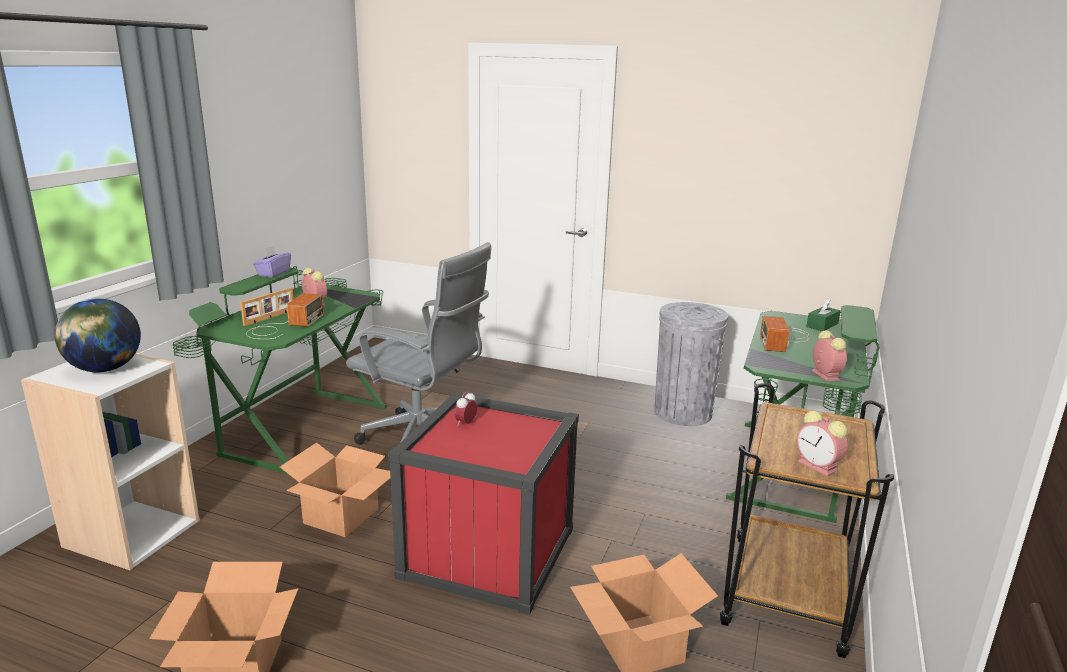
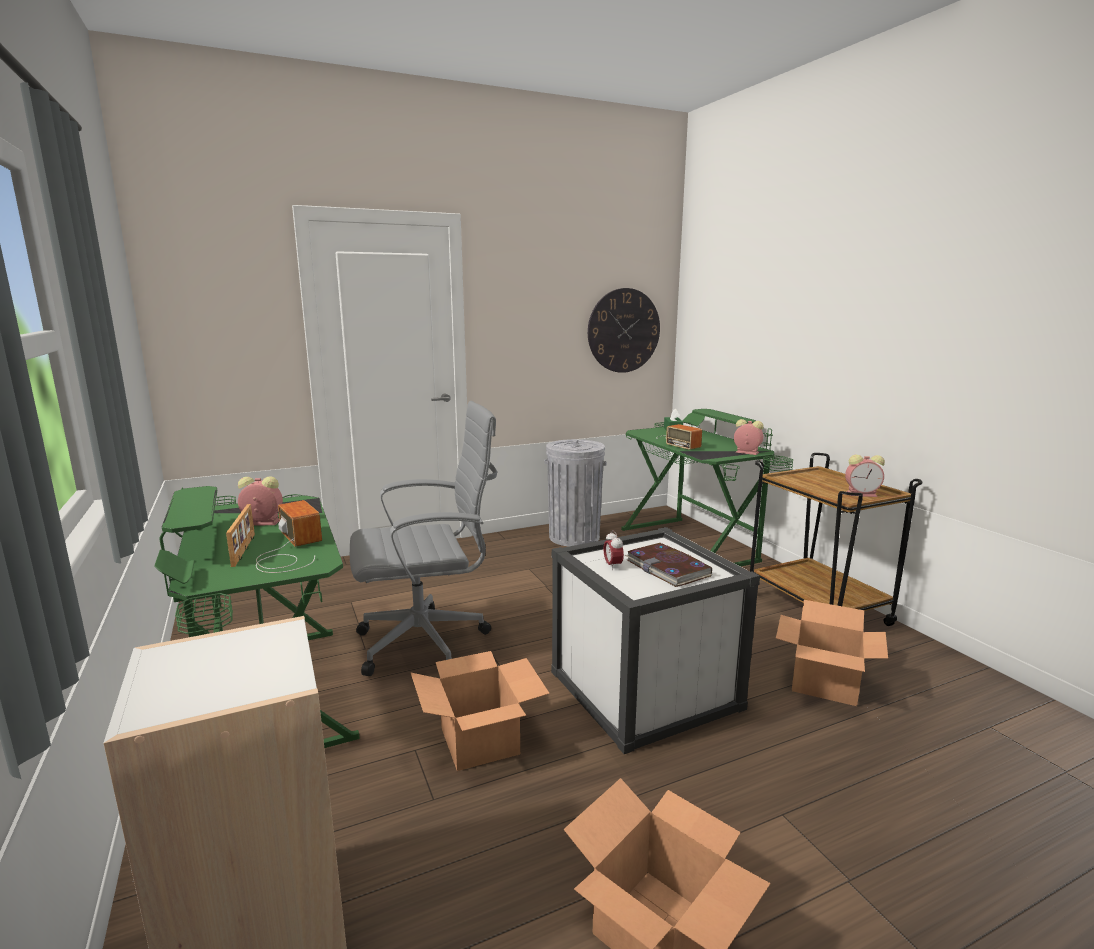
camera: 45 degrees left, 5 degrees down
globe [55,299,141,372] -> none
purple tissue box [253,246,291,278] -> none
red storage box [388,392,579,615] -> white storage box [551,527,760,754]
none -> wall clock [588,288,660,373]
none -> book [625,543,713,587]

